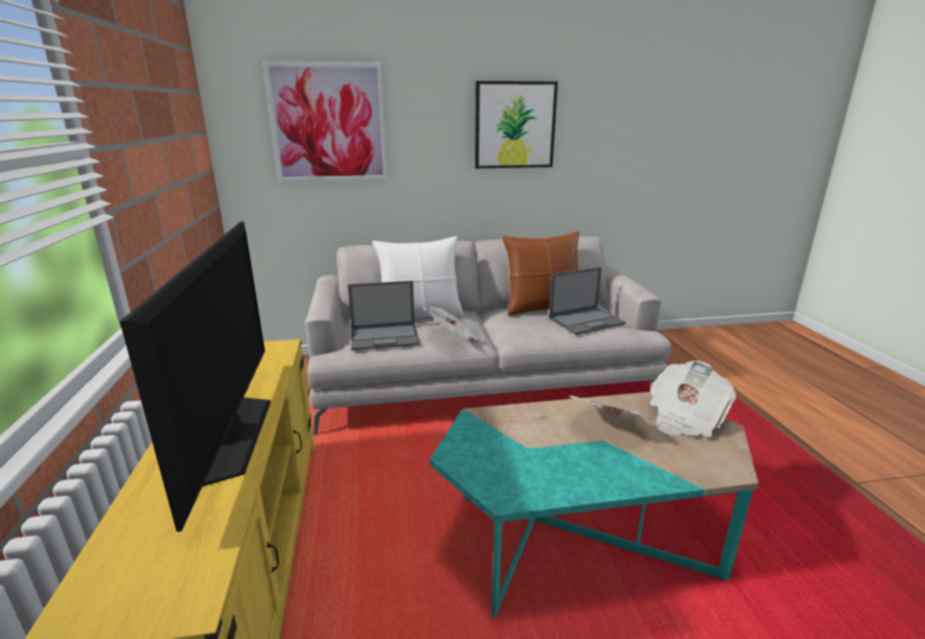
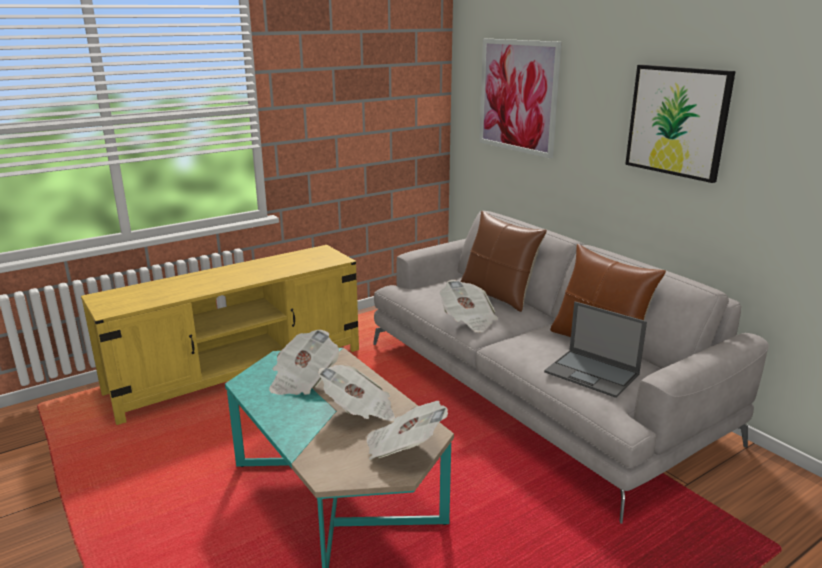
camera: 65 degrees right, 0 degrees up
television [120,221,271,532] -> none
laptop [348,281,419,350] -> none
white pillow [372,236,464,318] -> brown pillow [461,211,547,312]
none -> newspaper [269,330,339,395]

